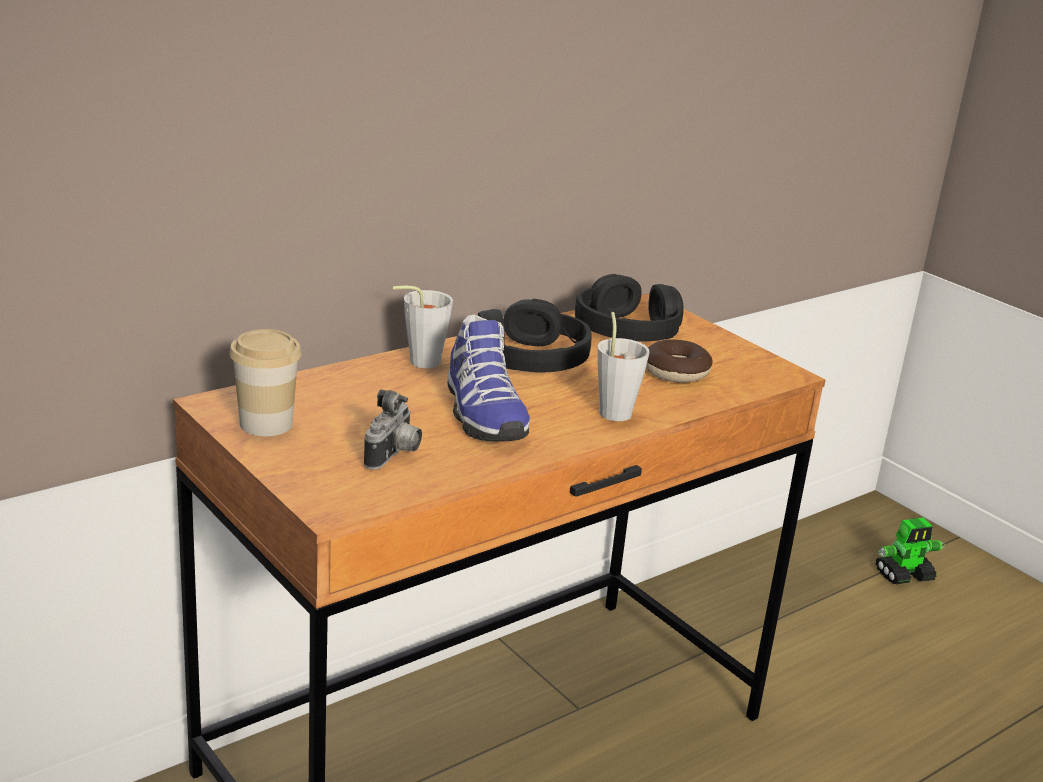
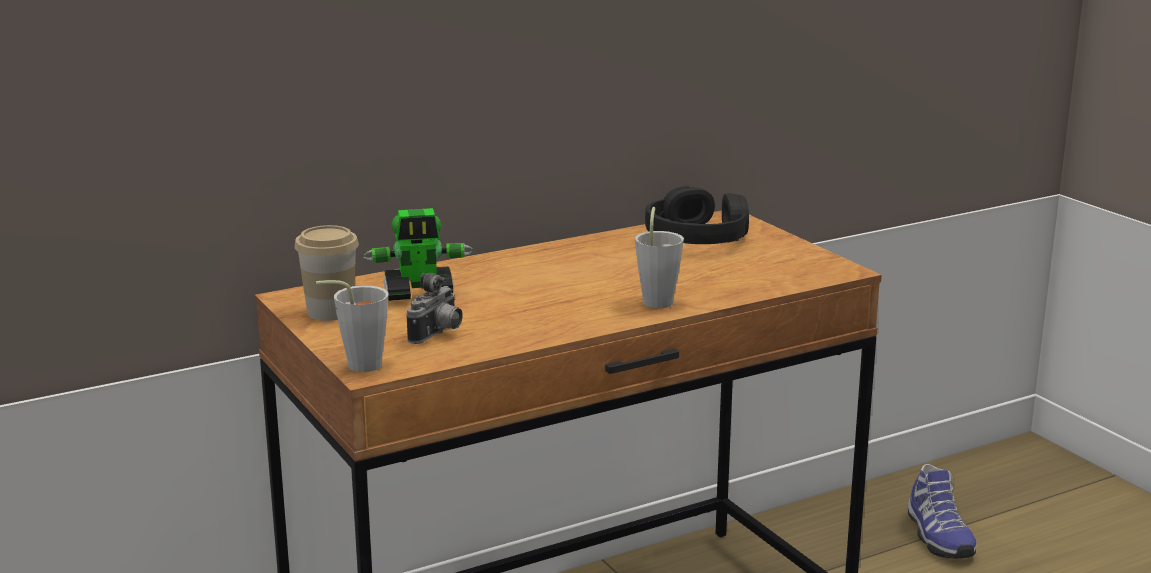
camera: 10 degrees right, 5 degrees down
grey cup [393,286,453,368] -> grey cup moved to [316,280,389,372]
shoe [447,315,530,442] -> shoe moved to [908,464,976,559]
black headphones [478,299,592,372] -> none
donut [646,339,713,382] -> none
toy robot [875,518,945,584] -> toy robot moved to [364,208,473,301]

